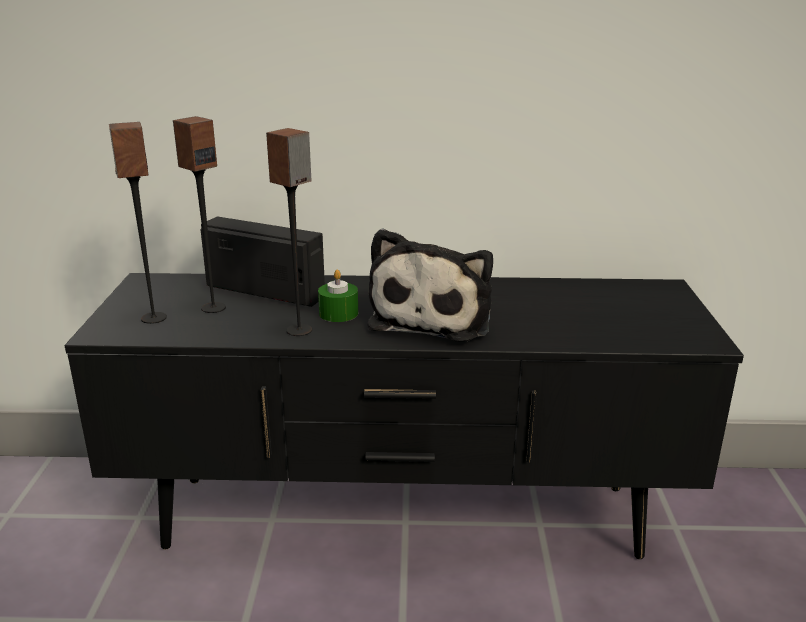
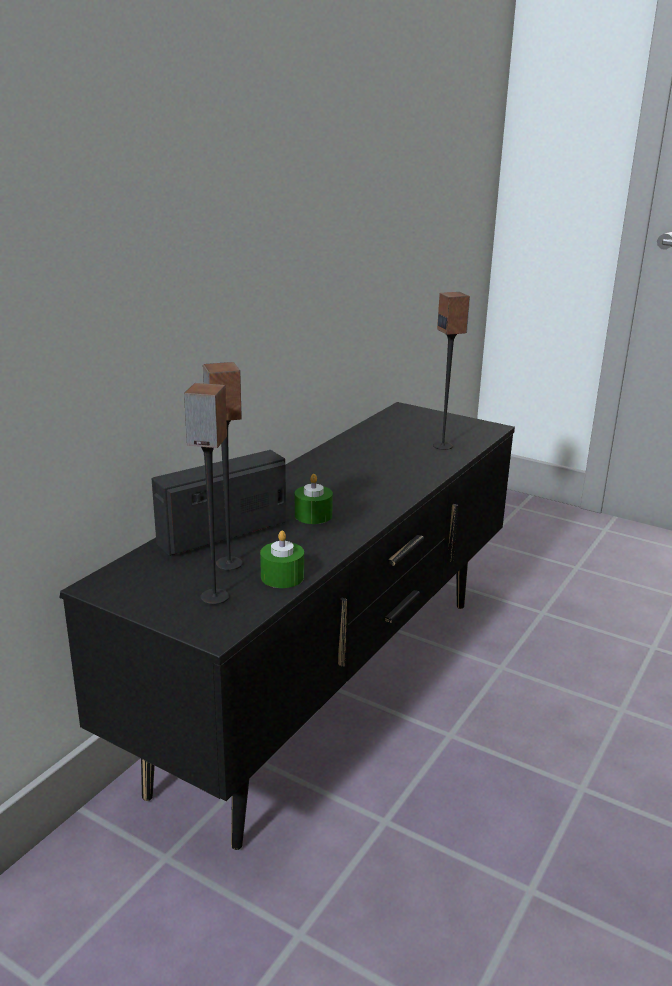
camera: 60 degrees left, 0 degrees up
speaker [266,128,312,336] -> speaker moved to [433,292,470,450]
plush toy [367,228,493,342] -> none
none -> green candle [260,530,304,588]

